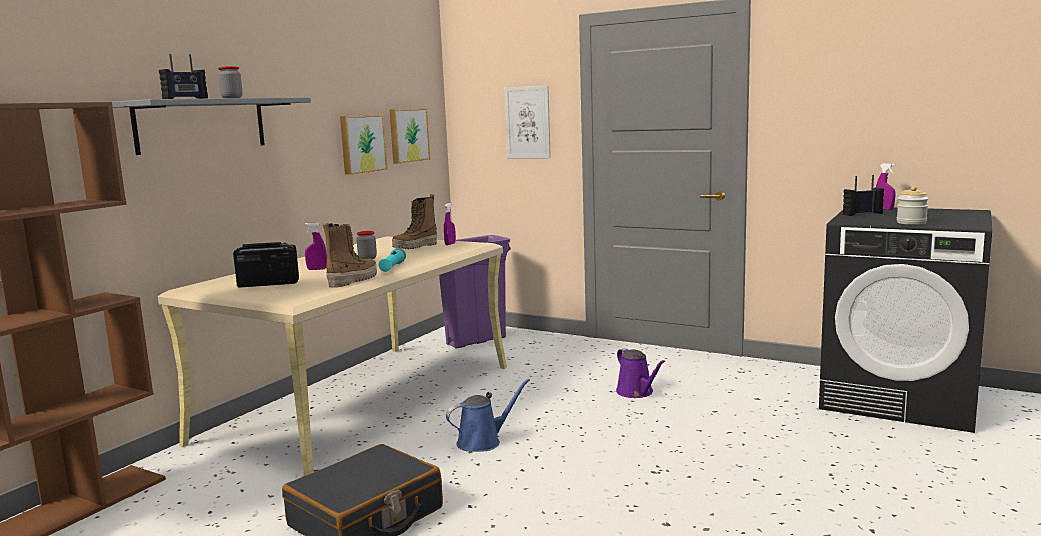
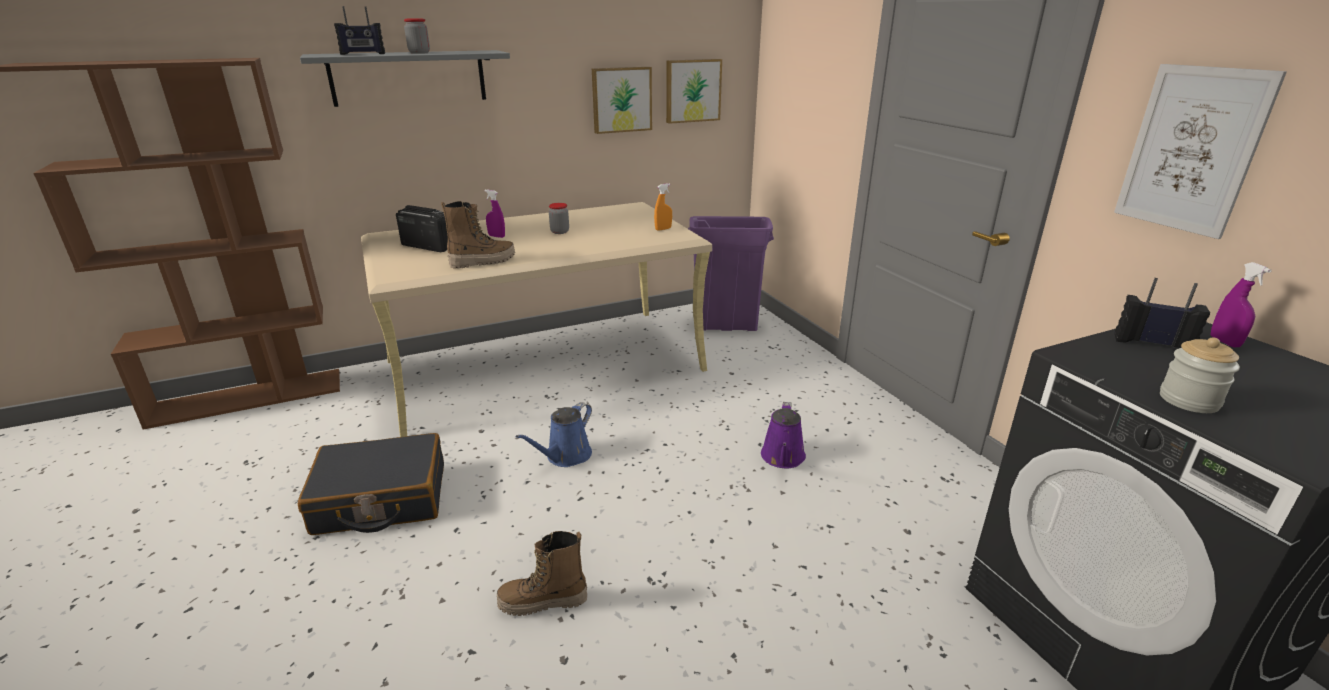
camera: 35 degrees right, 15 degrees up
turquoise flashlight [379,248,406,272] -> none
boot [392,194,437,249] -> boot moved to [497,531,587,616]
purple spray bottle [444,203,456,245] -> orange spray bottle [654,183,672,231]
blue watering can [446,379,530,452] -> blue watering can turned 120 degrees clockwise [516,402,592,467]
picture [505,86,551,158] -> picture moved to [1114,64,1287,239]

